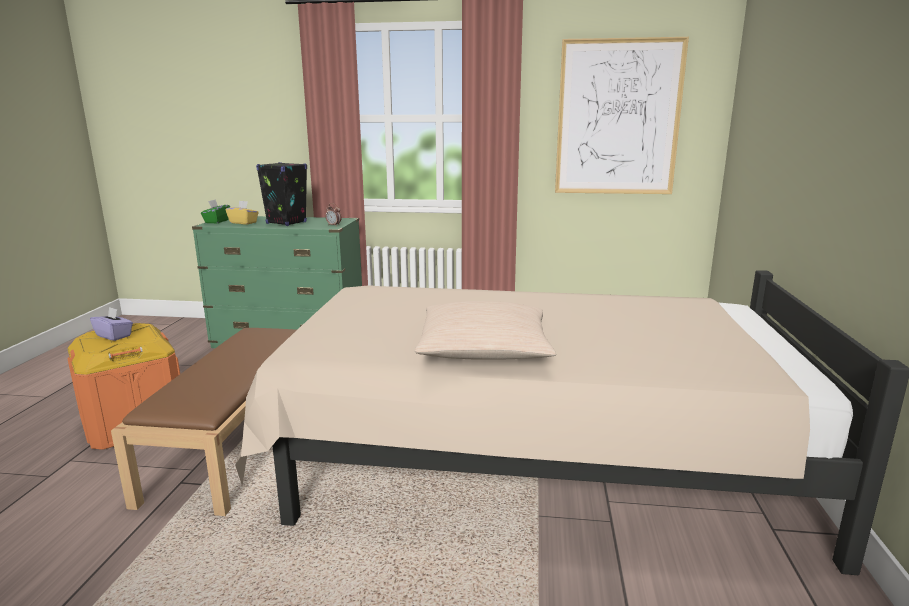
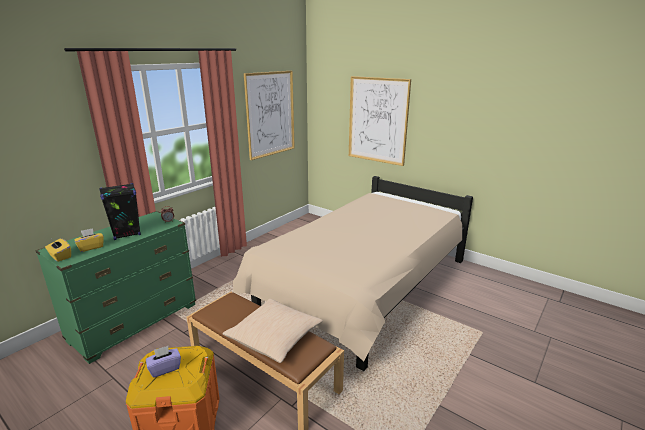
camera: 60 degrees left, 5 degrees up
green tissue box [201,199,230,223] -> yellow tissue box [45,239,71,262]
beige pillow [415,301,556,360] -> beige pillow moved to [222,299,323,363]
none -> picture [349,76,411,166]

